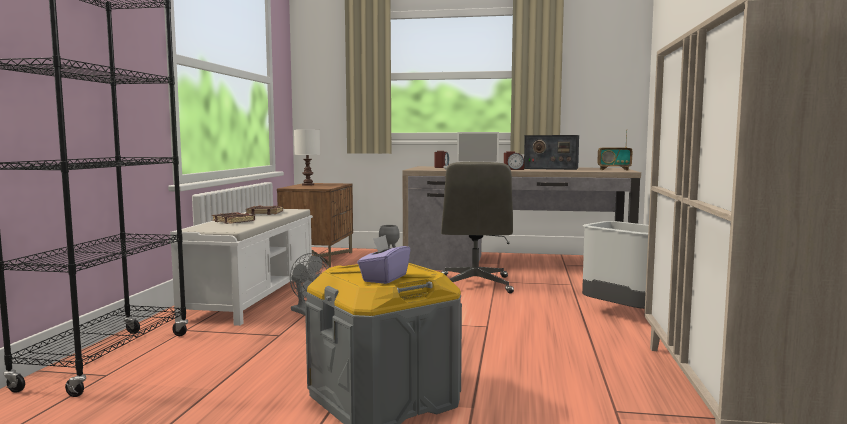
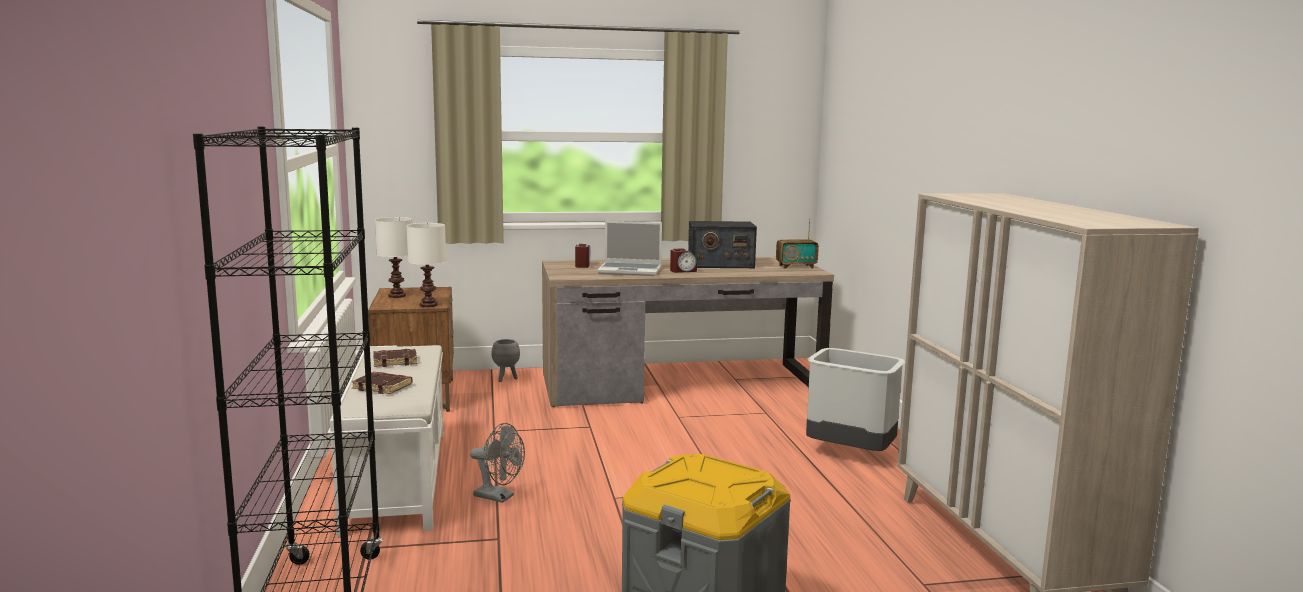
camera: 20 degrees left, 5 degrees up
purple tissue box [357,235,410,284] -> none
grey office chair [441,162,514,293] -> none
none -> white table lamp [406,223,446,307]

